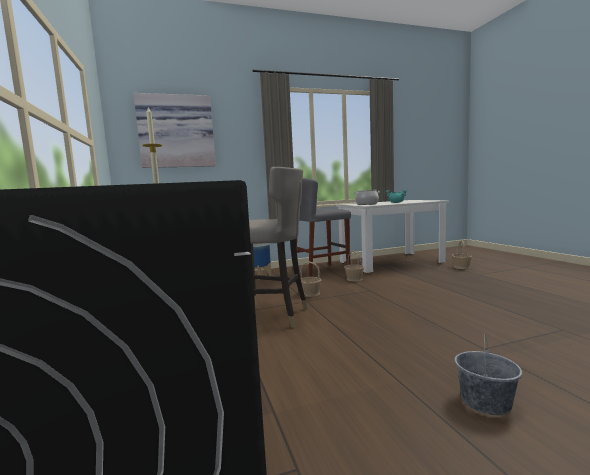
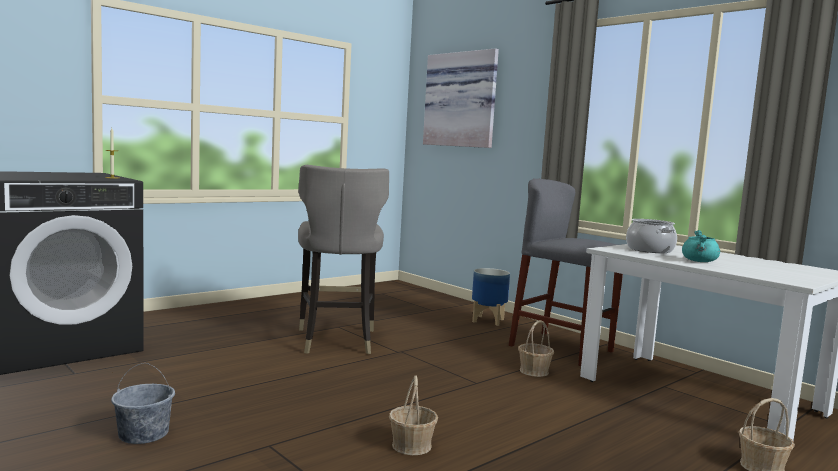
camera: 65 degrees right, 0 degrees up
basket [300,262,321,297] -> basket moved to [389,375,438,455]

